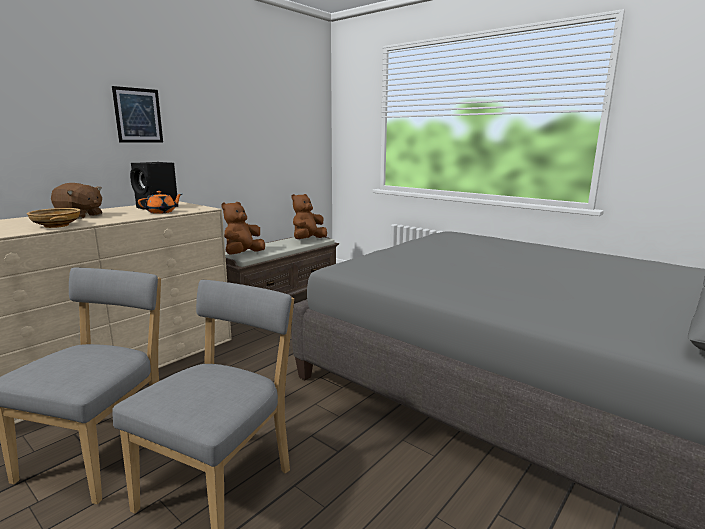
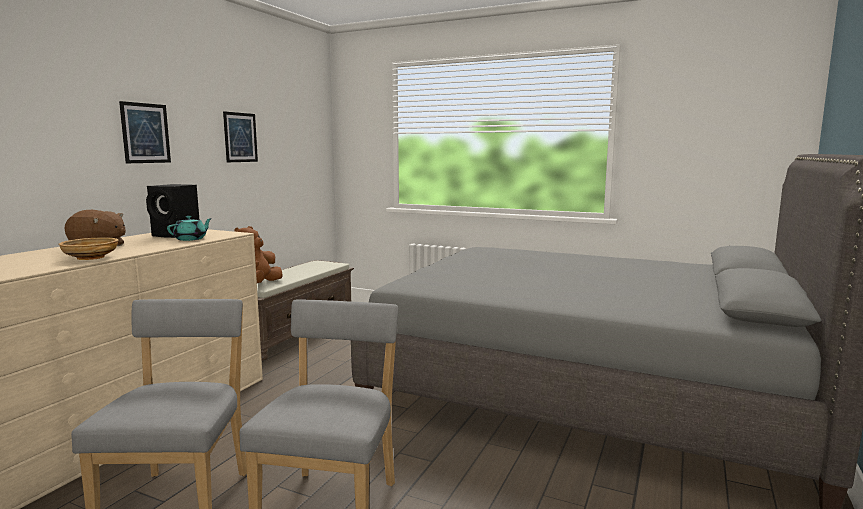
camera: 15 degrees left, 5 degrees down
orange teapot [138,191,182,214] -> turquoise teapot [167,216,212,241]
brown plush toy [292,194,327,239] -> none
none -> picture [223,111,258,162]

